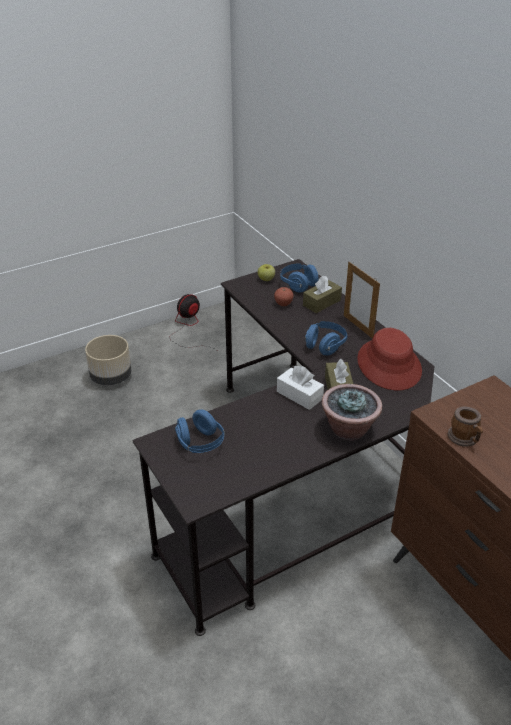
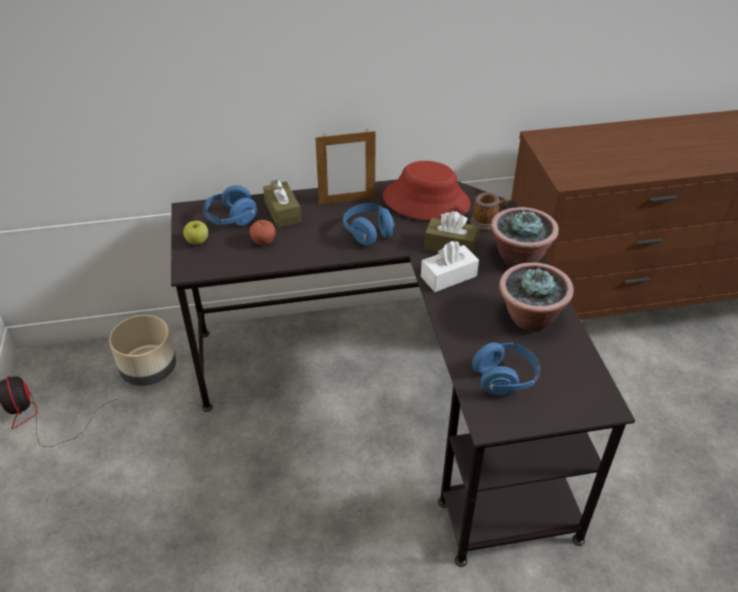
camera: 70 degrees left, 5 degrees up
beige planter [85,335,132,385] -> beige planter moved to [109,315,176,386]
mug [448,406,483,447] -> mug moved to [470,192,509,231]
none -> potted plant [499,262,574,331]

